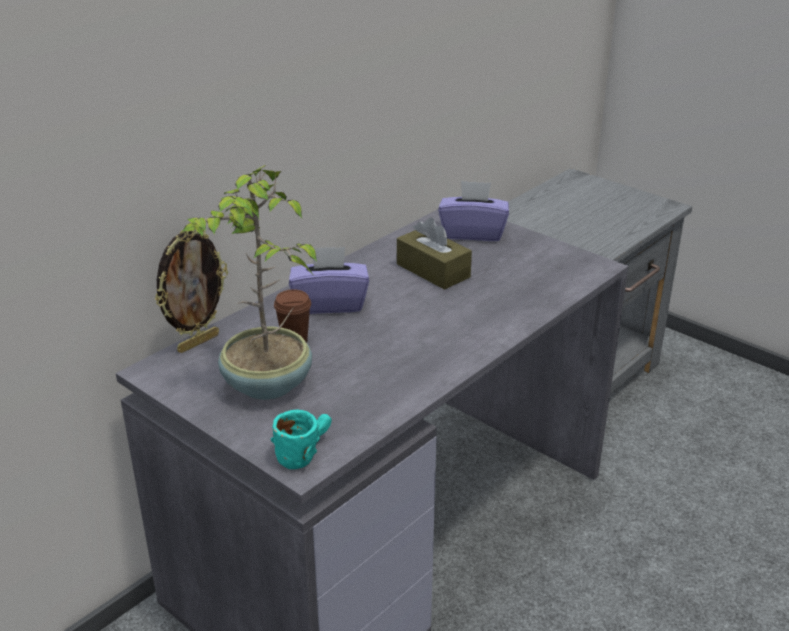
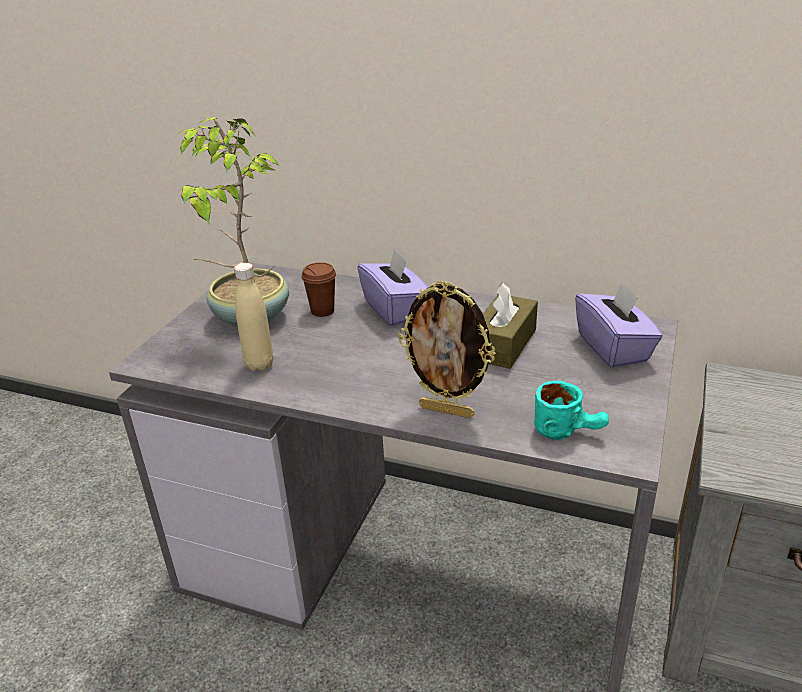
camera: 70 degrees right, 0 degrees up
picture frame [155,230,228,353] -> picture frame moved to [398,281,496,418]
turquoise mug [271,410,332,469] -> turquoise mug moved to [534,381,609,440]
none -> beige bottle [234,263,273,371]

